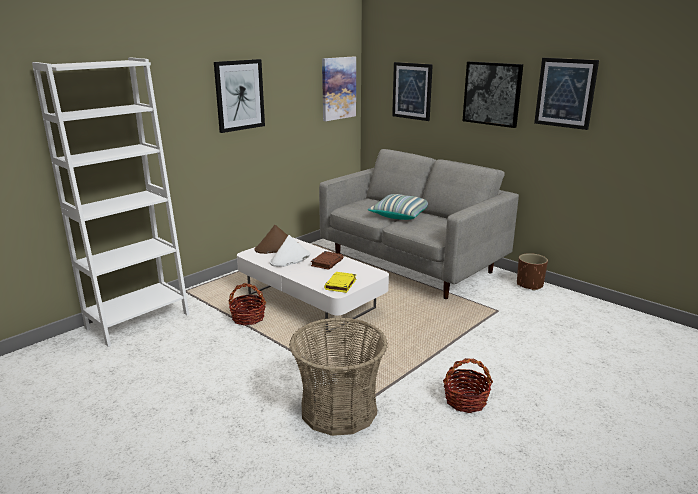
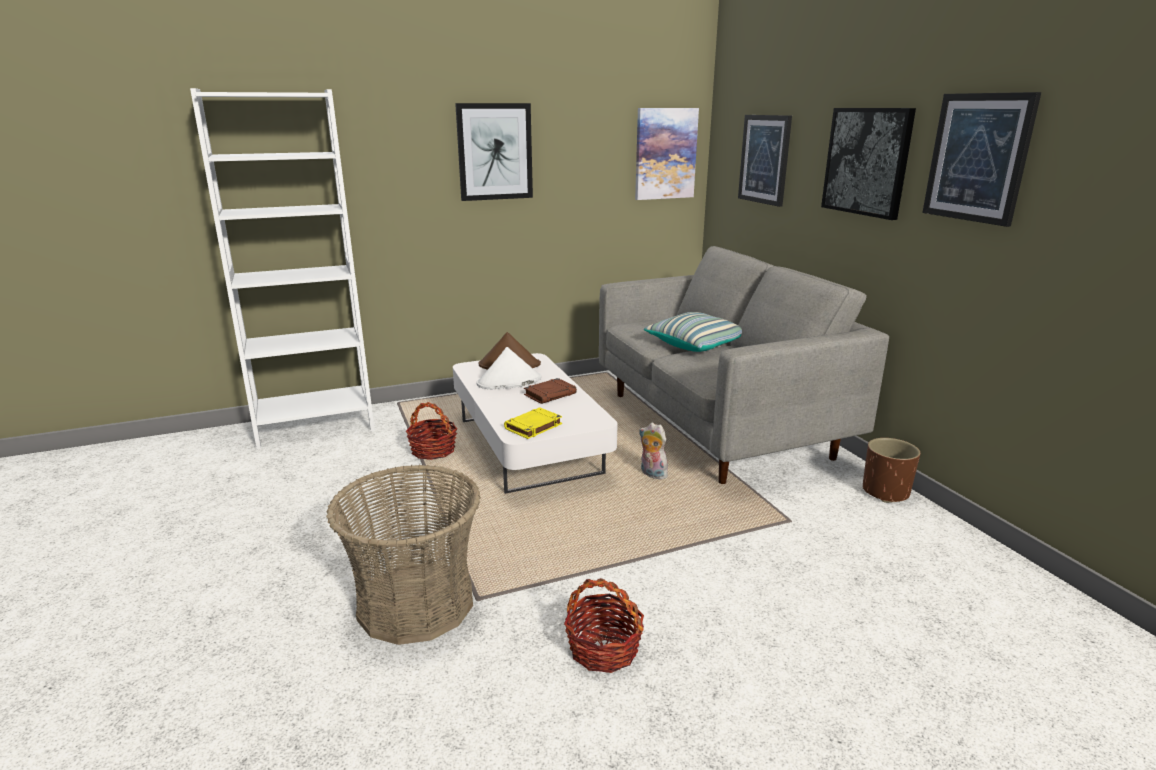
camera: 25 degrees right, 0 degrees up
none -> plush toy [639,423,668,479]

